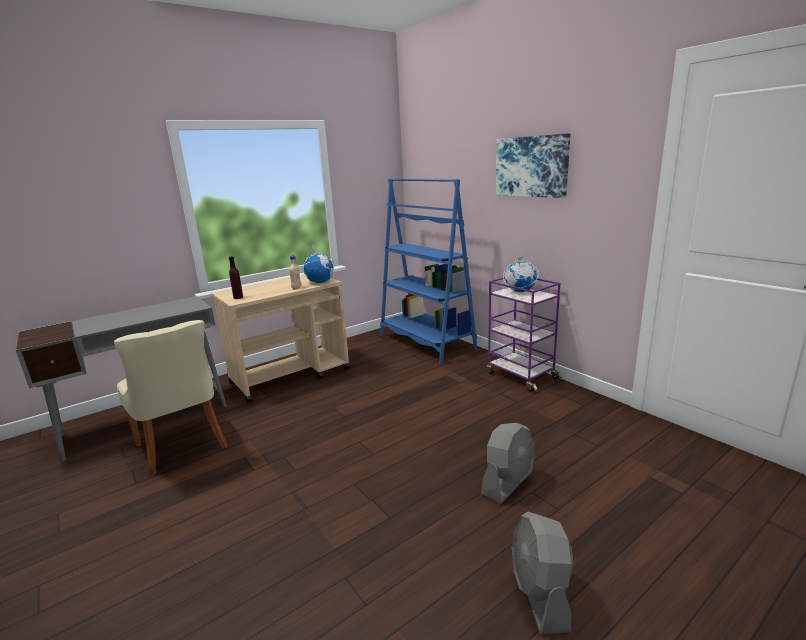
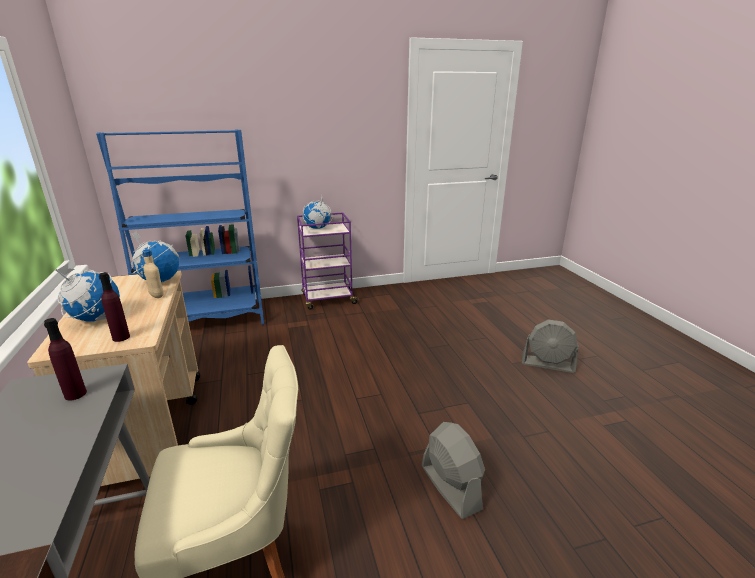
camera: 70 degrees left, 5 degrees up
grey fan [481,423,535,504] -> grey fan moved to [422,422,485,519]
picture [496,133,570,198] -> none
none -> purple bottle [44,318,87,401]
none -> globe [55,264,120,321]

